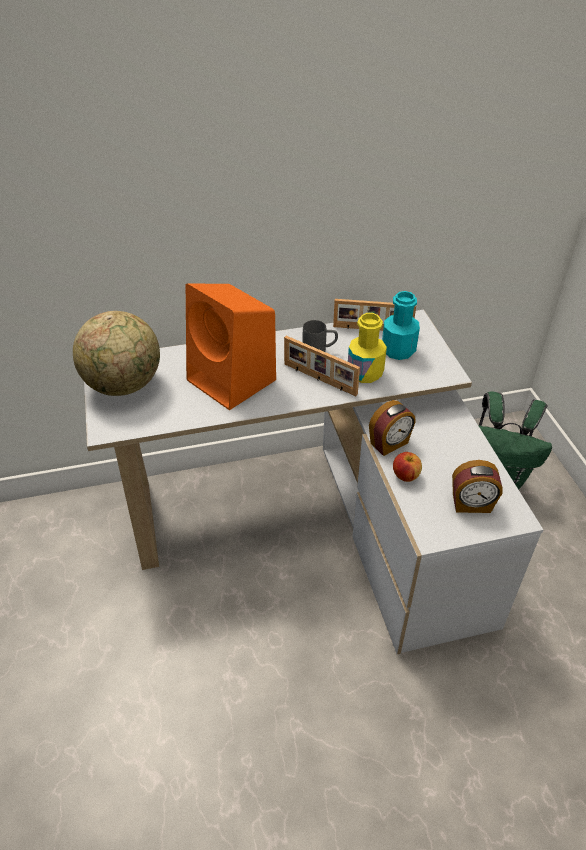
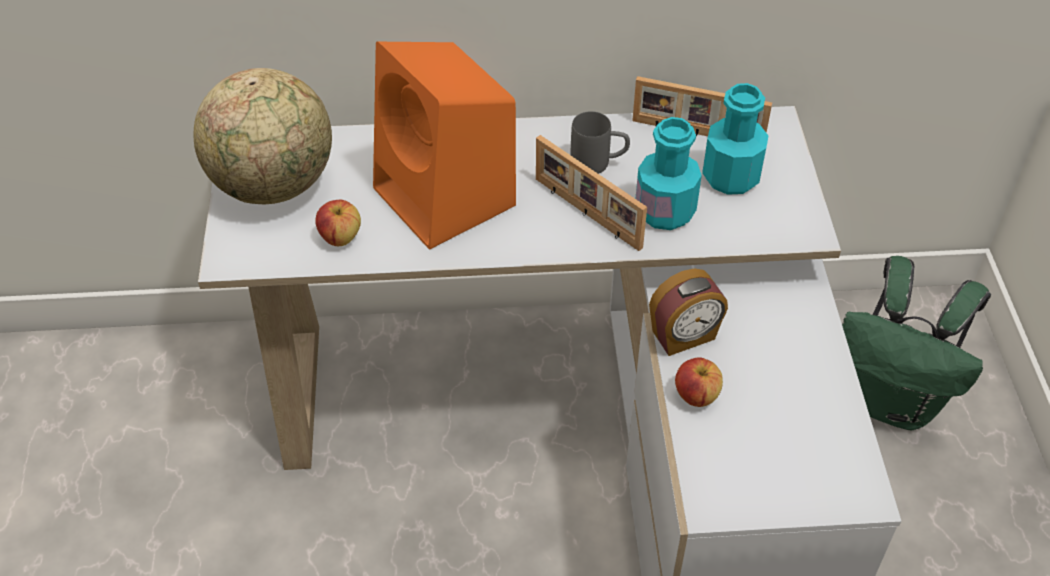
camera: 10 degrees right, 5 degrees up
yellow bottle [348,313,387,383] -> turquoise bottle [635,117,702,230]
alarm clock [452,460,503,513] -> none
none -> apple [315,200,361,246]

